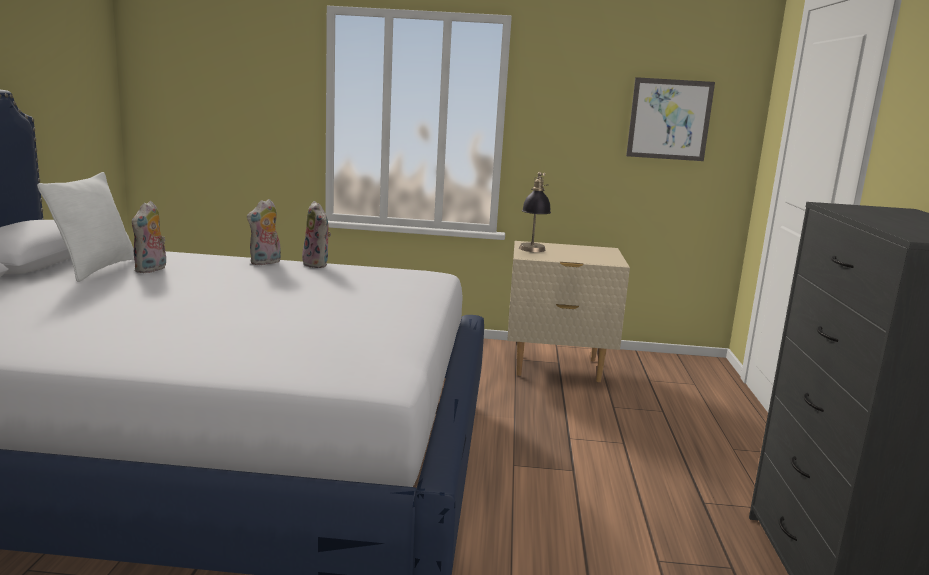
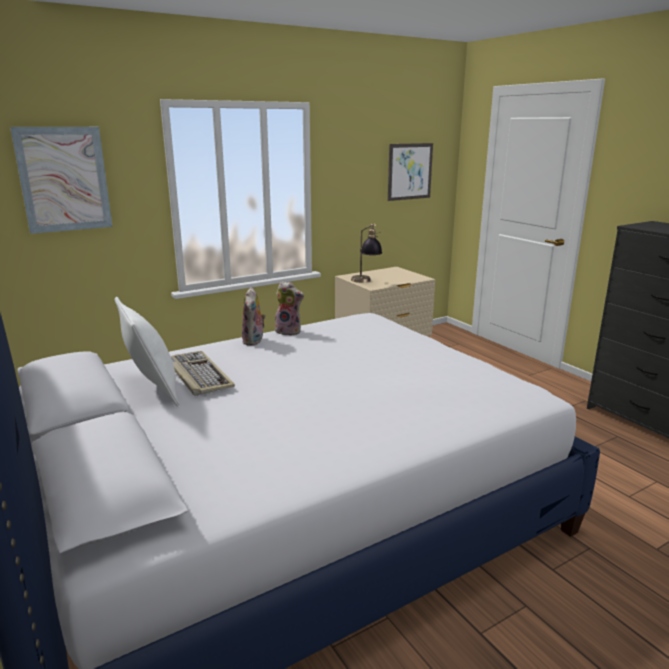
camera: 35 degrees left, 5 degrees up
plush toy [132,201,166,273] -> keyboard [171,351,235,396]
none -> picture [10,127,113,234]

